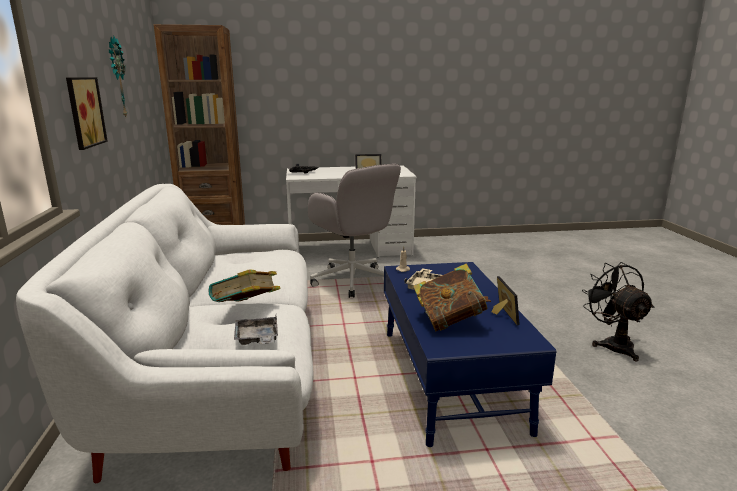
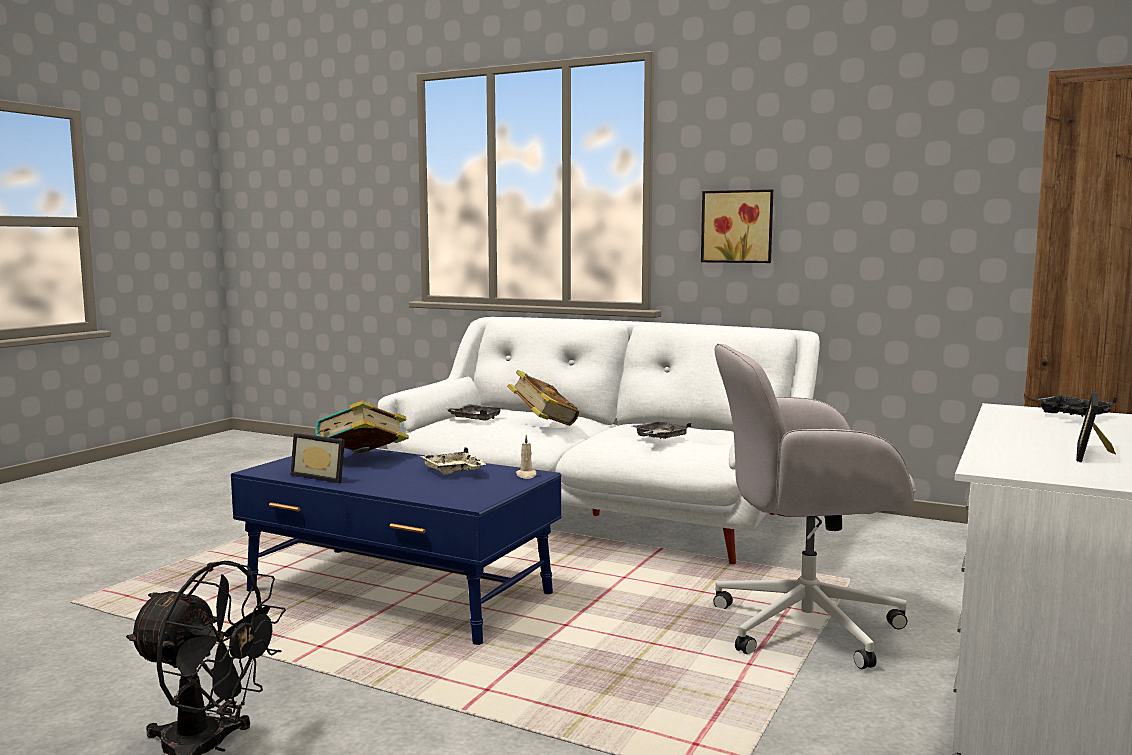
camera: 125 degrees right, 10 degrees down
wall clock [109,36,128,117] -> none
none -> grey tray [632,421,691,439]

